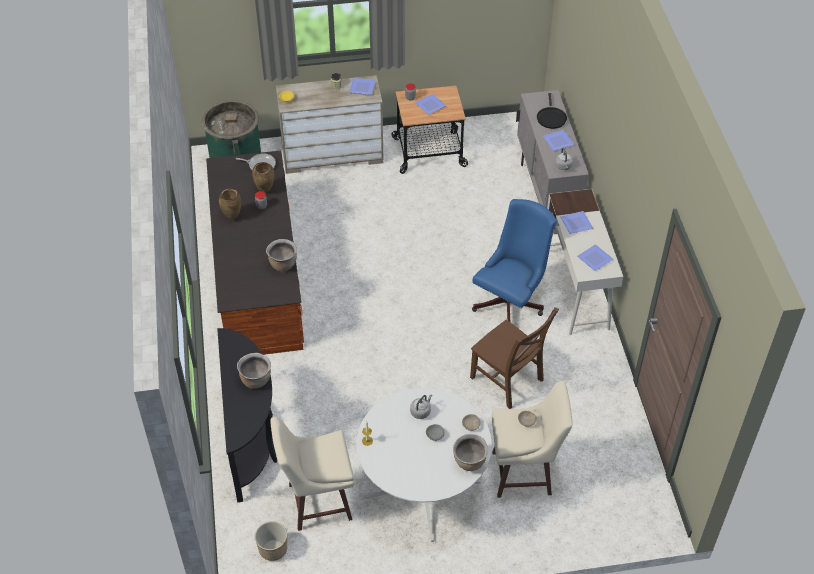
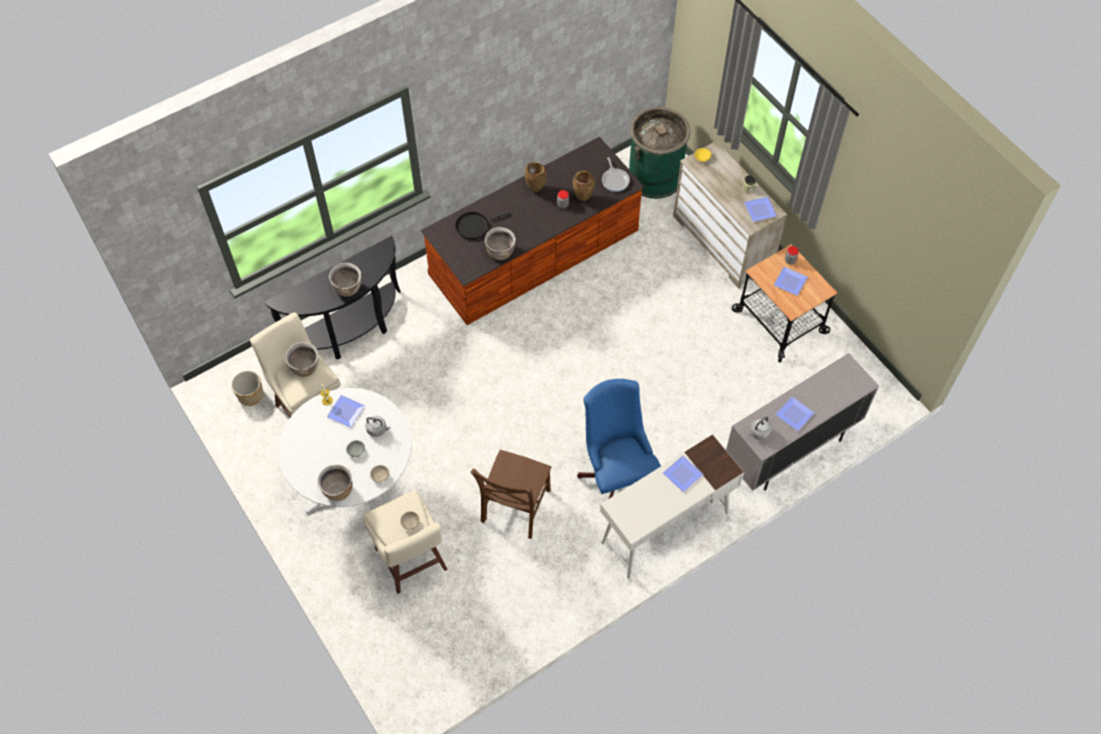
camera: 65 degrees right, 10 degrees up
blue office chair [472,199,557,323] -> blue office chair turned 120 degrees counterclockwise [577,379,661,499]
black frying pan [537,93,567,129] -> black frying pan moved to [455,211,510,239]
plate [577,244,613,271] -> plate moved to [327,395,365,428]
none -> brown cooking pot [285,342,319,377]

